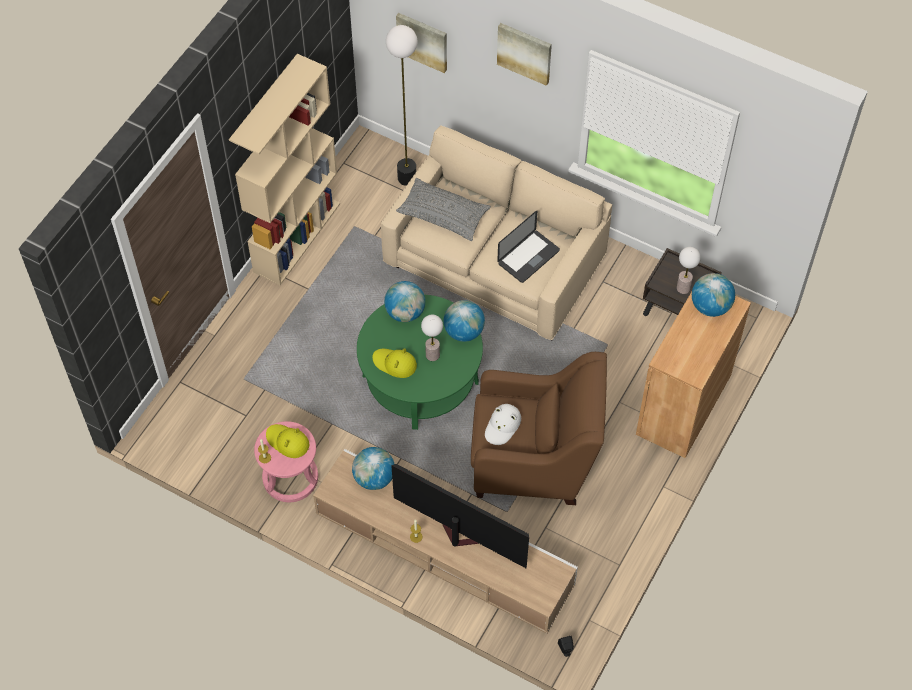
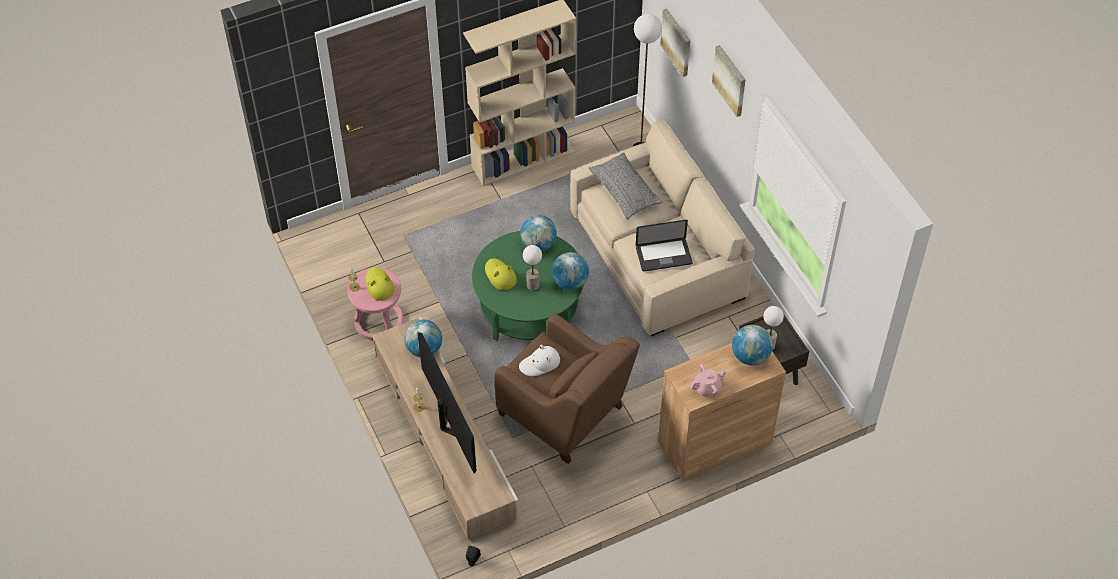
camera: 35 degrees right, 5 degrees down
none -> pink teapot [690,364,726,397]

